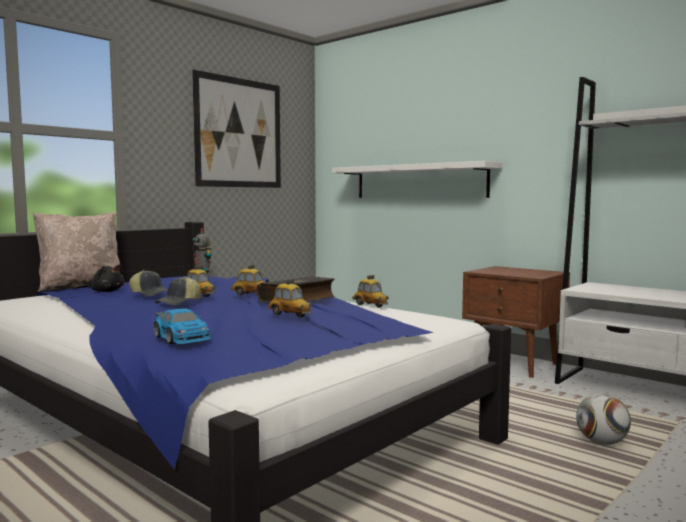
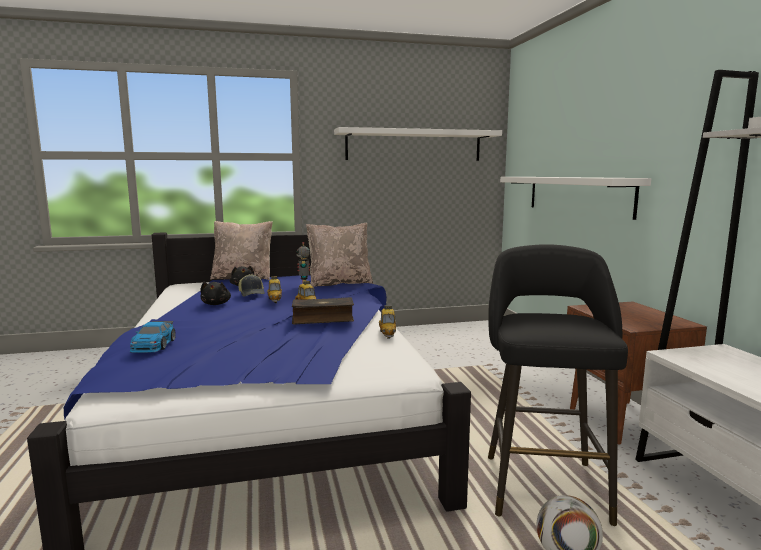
camera: 35 degrees right, 5 degrees up
cap [155,276,201,305] -> none
picture [192,70,281,188] -> white shelf [334,127,502,161]
toy car [268,279,312,318] -> none
none -> black plush toy [200,282,231,305]
none -> beige pillow [306,223,373,287]
none -> black stool [488,244,628,526]

